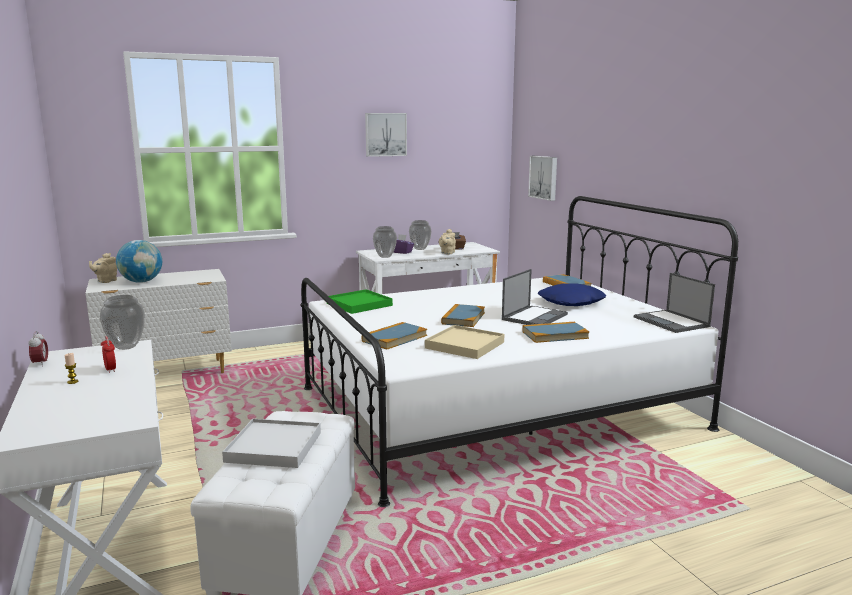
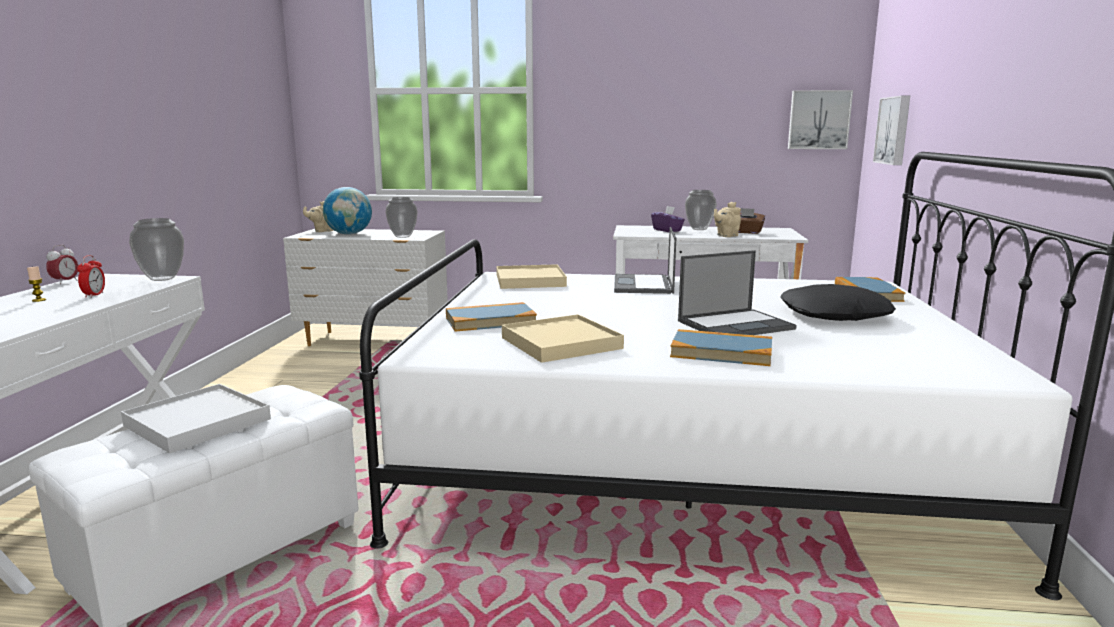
camera: 30 degrees right, 0 degrees up
green tray [326,289,393,314] -> beige tray [496,264,567,289]
picture [365,113,407,157] -> picture moved to [788,90,853,149]
vase [373,226,397,258] -> vase moved to [386,197,418,238]
book [441,304,485,327] -> none
blue pillow [538,283,606,306] -> black pillow [780,284,896,321]
laptop [634,273,715,333] -> laptop moved to [614,227,676,294]

